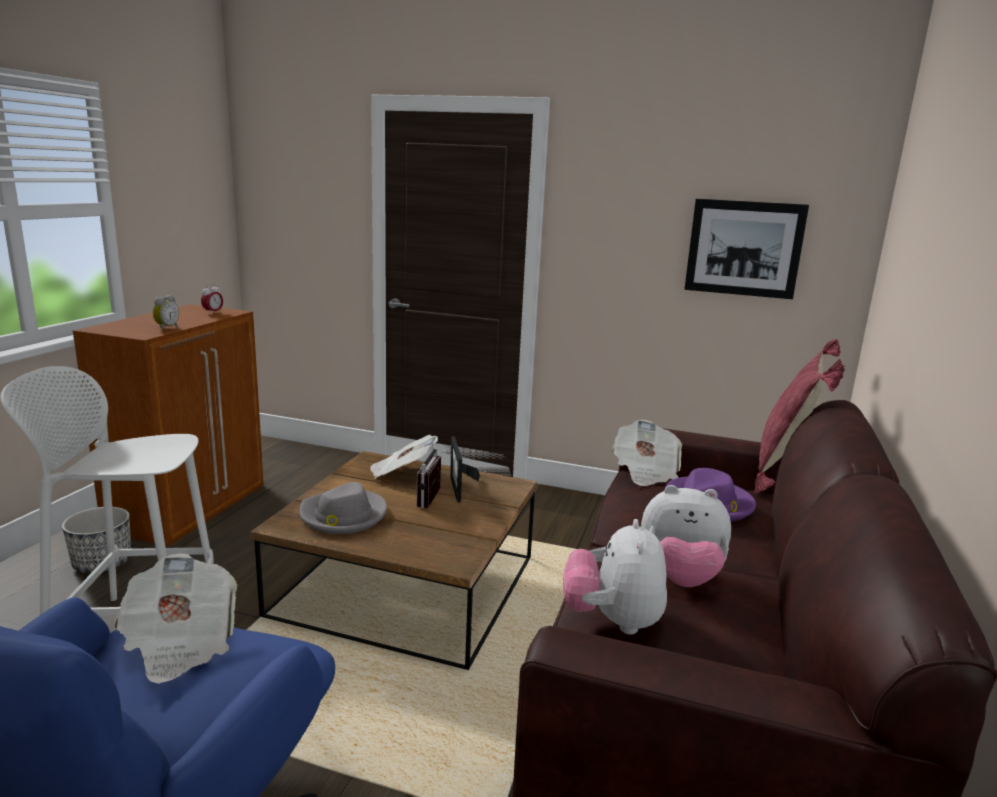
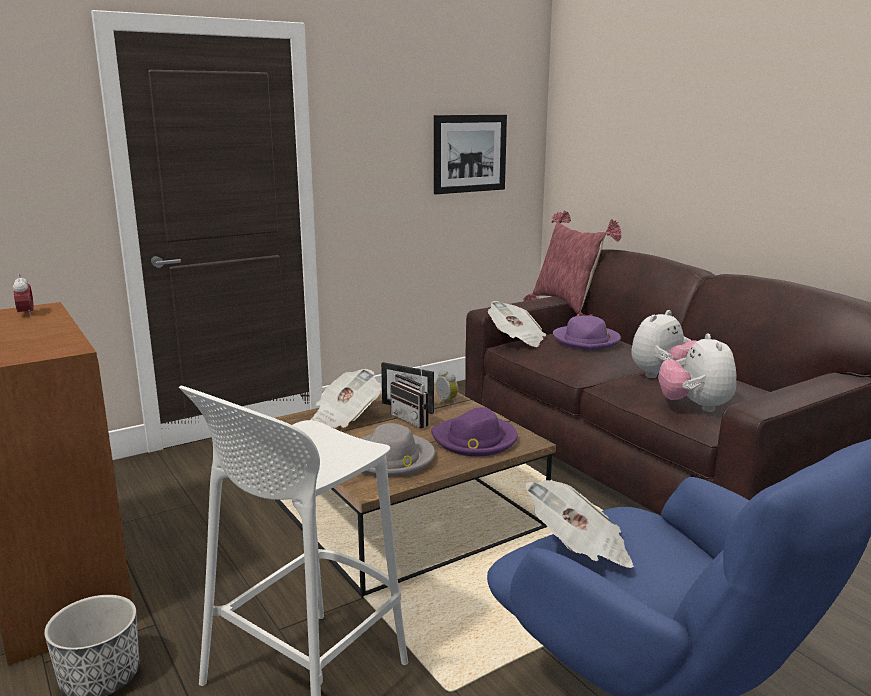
camera: 50 degrees left, 0 degrees up
alarm clock [153,295,179,330] -> alarm clock moved to [436,370,458,404]
plush toy [563,519,667,635] -> plush toy turned 45 degrees clockwise [658,333,736,412]
none -> purple hat [431,407,518,456]

